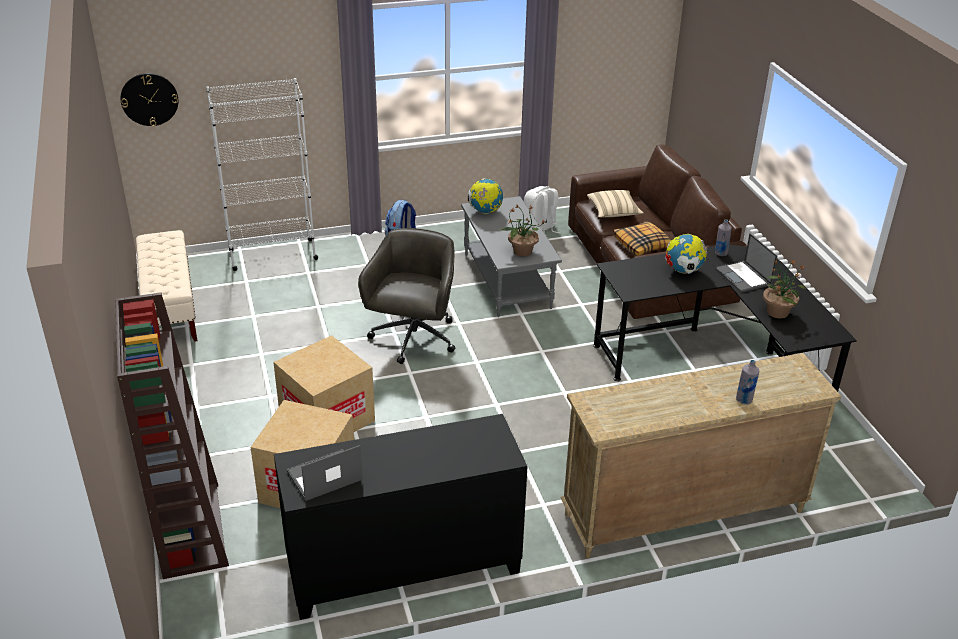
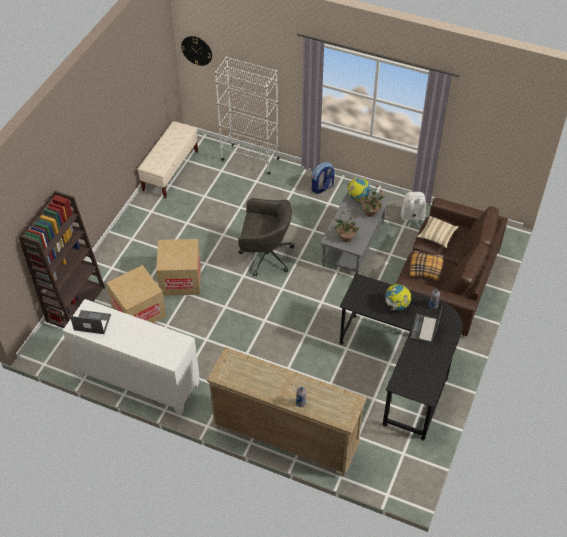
camera: 40 degrees right, 15 degrees up
black cabinet [274,414,528,620] -> white cabinet [62,299,200,415]
grey office chair [358,228,455,364] -> grey office chair turned 45 degrees clockwise [238,198,294,276]
potted plant [763,259,806,319] -> potted plant moved to [360,185,385,217]

